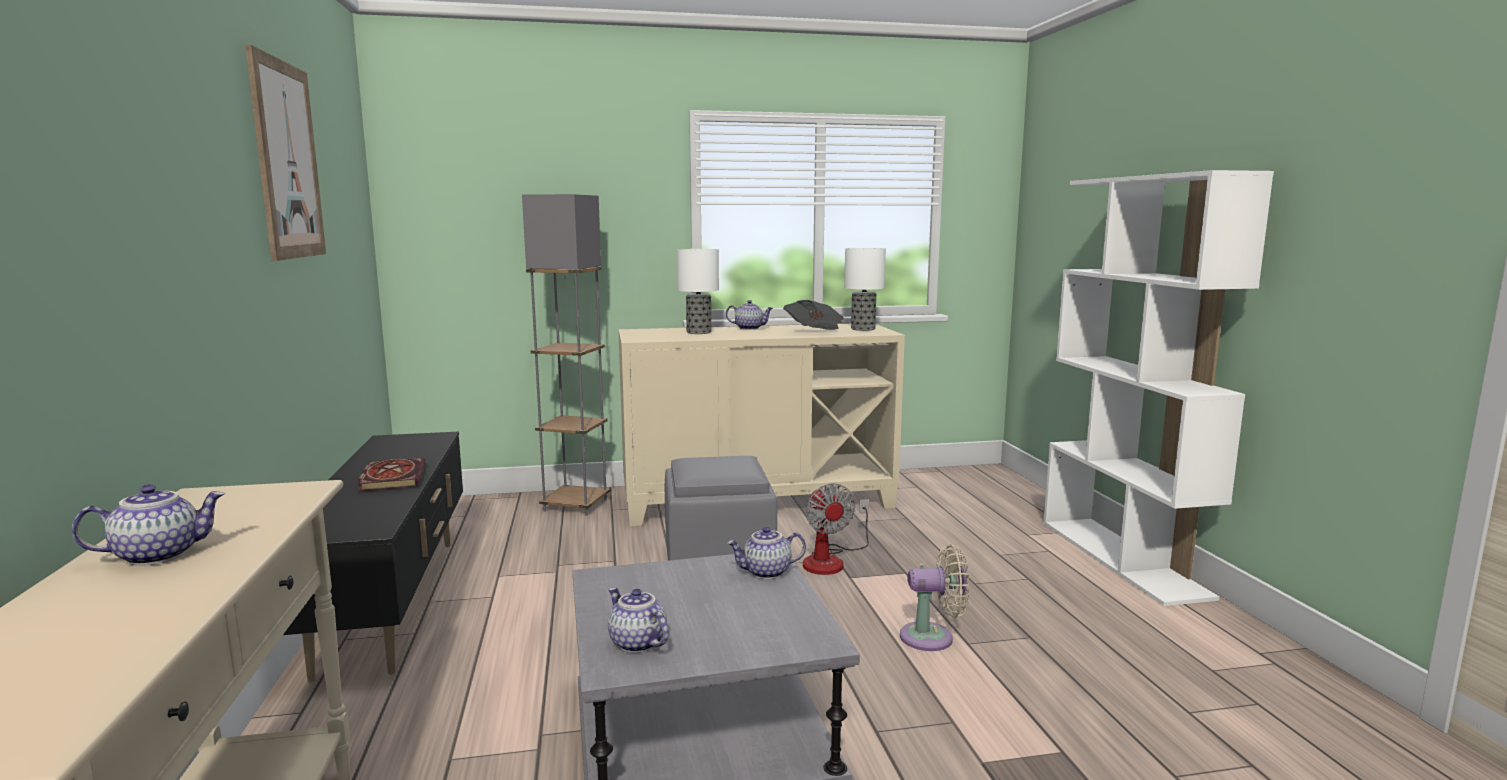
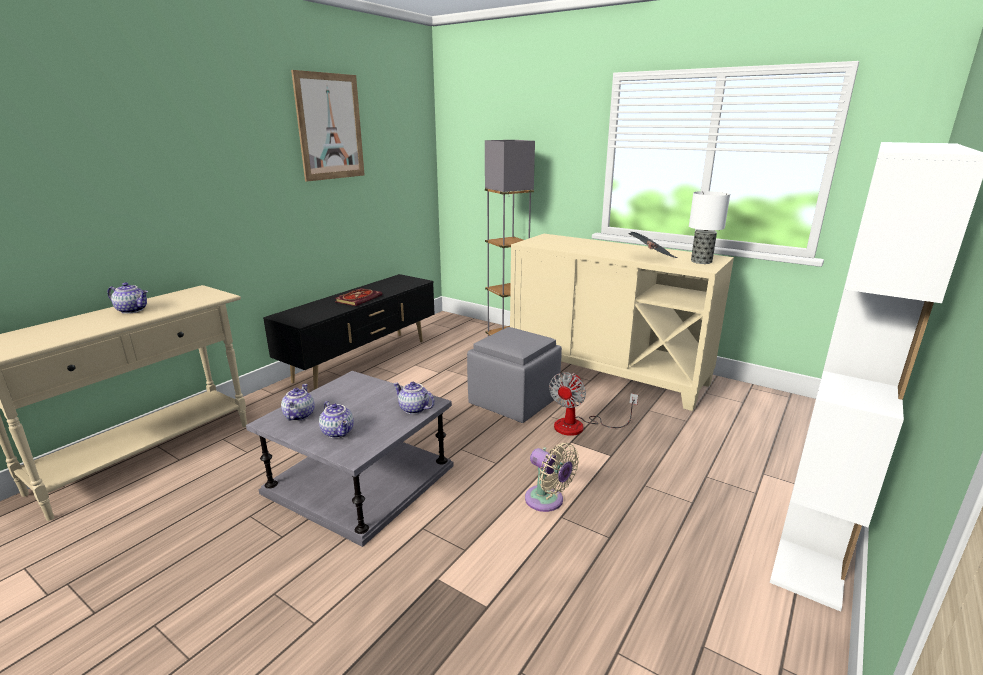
camera: 45 degrees right, 10 degrees up
table lamp [677,249,719,334] -> none
teapot [726,300,773,330] -> teapot moved to [319,401,354,438]

